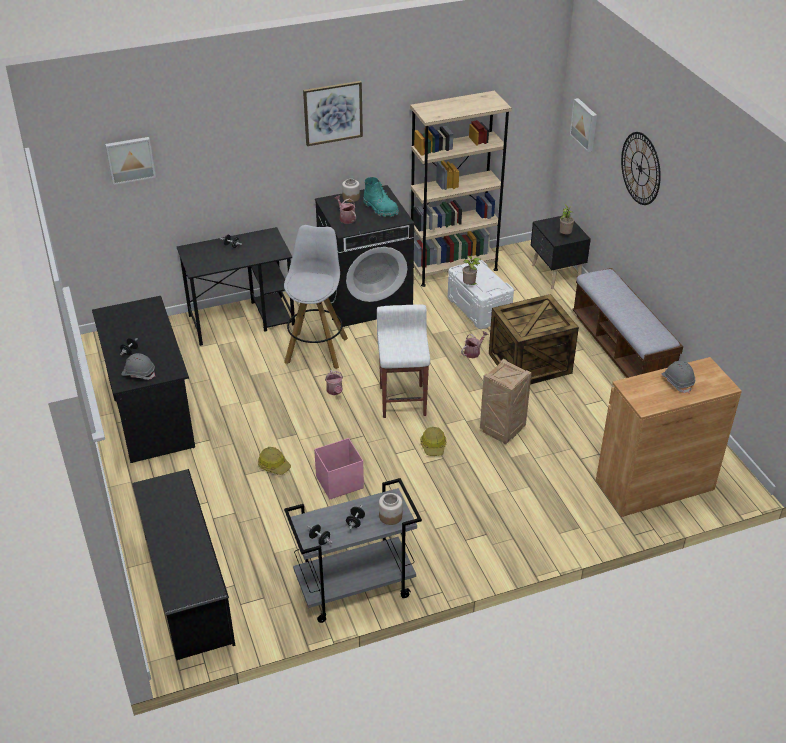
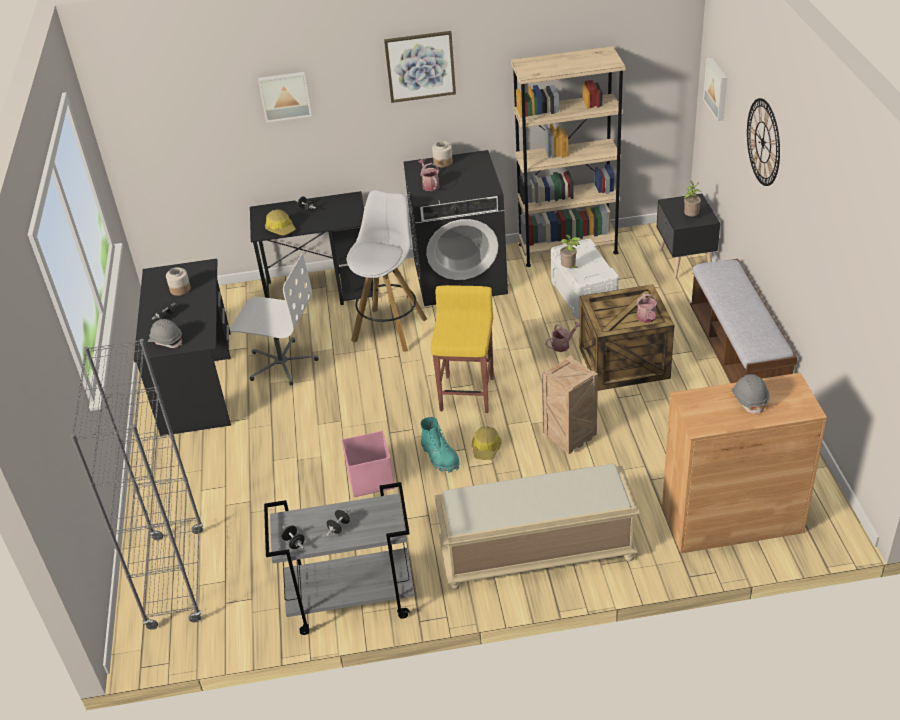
camera: 15 degrees right, 0 degrees up
picture [105,137,156,185] -> picture moved to [258,72,312,122]
black shoe rack [132,469,235,660] -> grey bookcase [70,339,203,630]
hard hat [258,447,291,475] -> hard hat moved to [265,209,296,235]
watering can [325,370,343,395] -> watering can moved to [636,294,658,323]
turquoise boot [363,177,399,217] -> turquoise boot moved to [420,417,460,473]
white stool [377,304,430,418] -> yellow stool [431,285,494,413]
jar [379,493,402,525] -> jar moved to [166,267,191,296]
none -> white office chair [230,254,318,385]
none -> beige bench [435,464,640,590]

